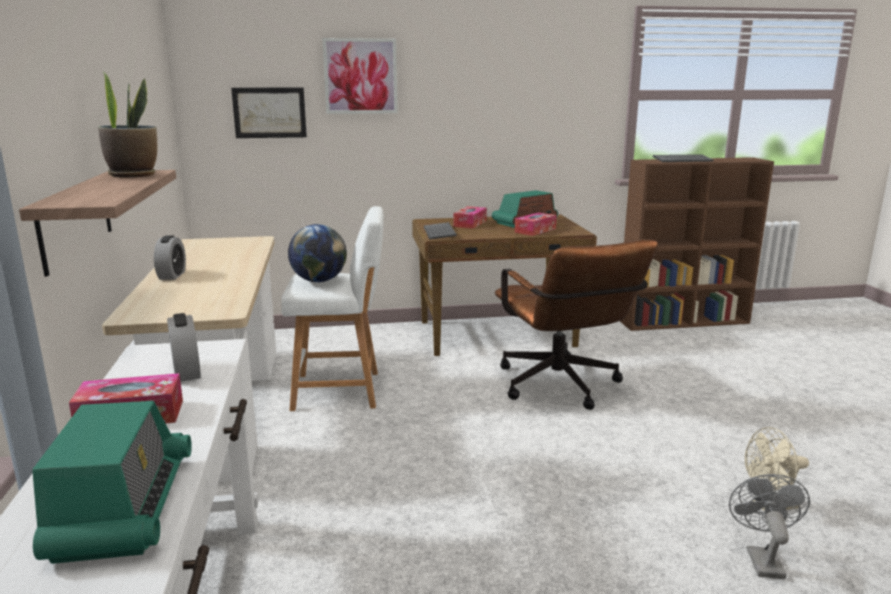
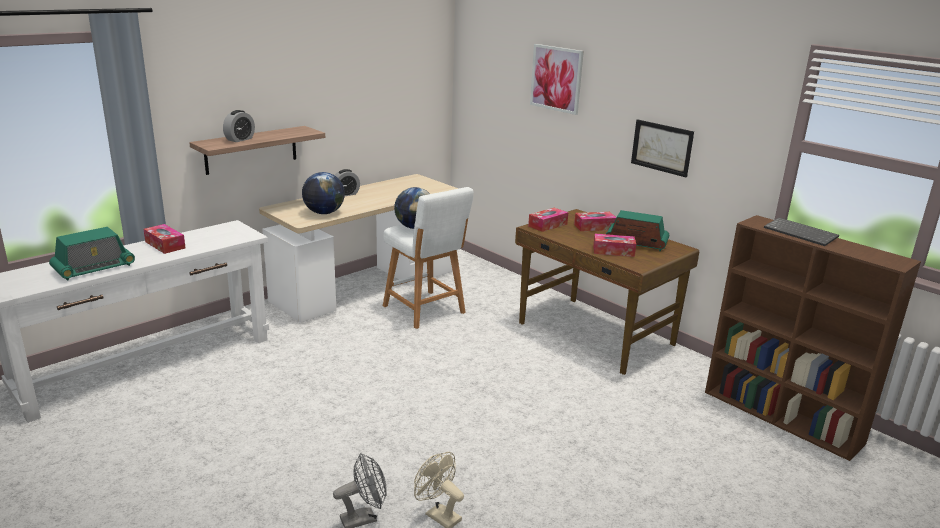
camera: 55 degrees right, 5 degrees up
potted plant [98,72,157,178] -> none
alarm clock [167,313,201,382] -> alarm clock moved to [223,110,255,142]
picture [231,88,307,138] -> picture moved to [631,119,694,177]
keyboard [424,222,457,240] -> tissue box [528,208,568,232]
brown office chair [495,239,658,410] -> none
none -> globe [302,172,345,214]

